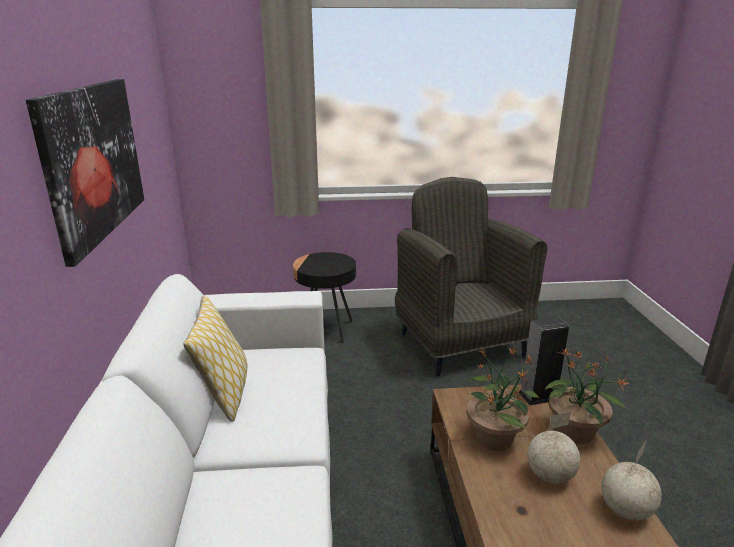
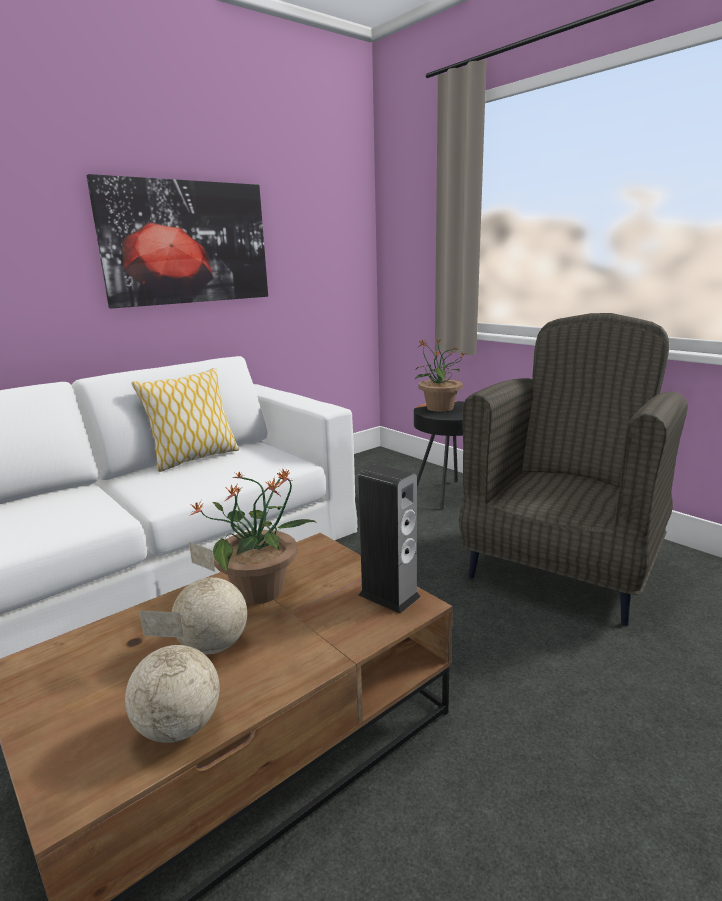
camera: 55 degrees right, 5 degrees down
potted plant [545,347,630,444] -> potted plant moved to [415,339,466,412]

